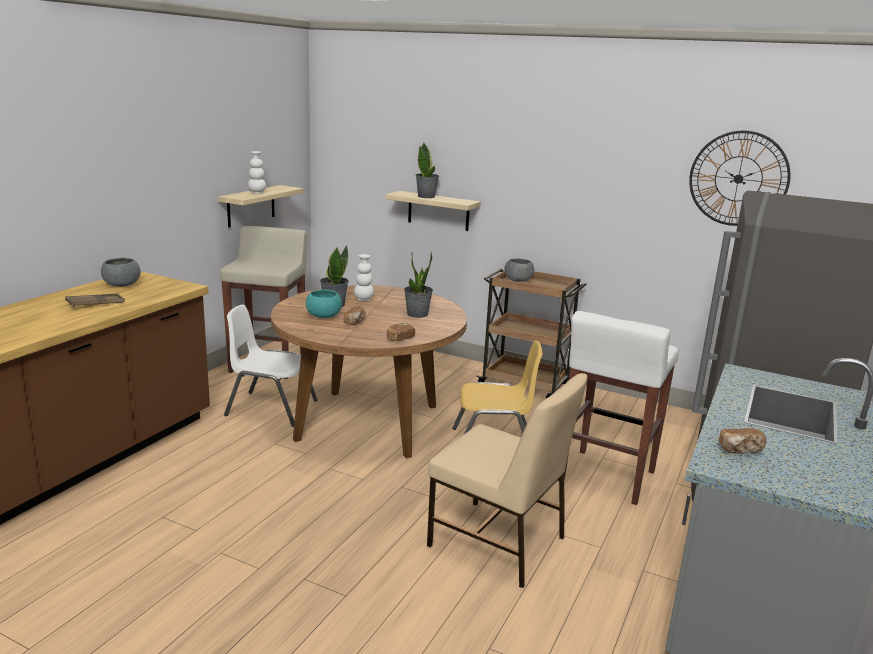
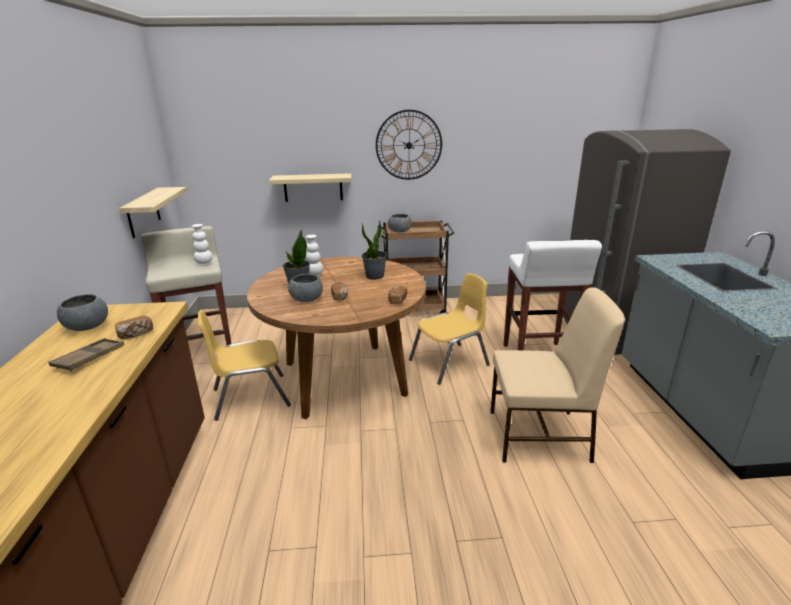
camera: 30 degrees left, 5 degrees up
white chair [224,305,318,427] -> yellow chair [198,310,291,421]
white vase [248,151,266,193] -> white vase moved to [192,224,213,265]
turquoise bowl [306,289,342,318] -> grey bowl [288,274,323,302]
potted plant [416,143,439,198] -> none
wall clock [689,131,791,226] -> wall clock moved to [376,110,442,180]
bread [719,428,766,454] -> bread moved to [115,316,153,339]

